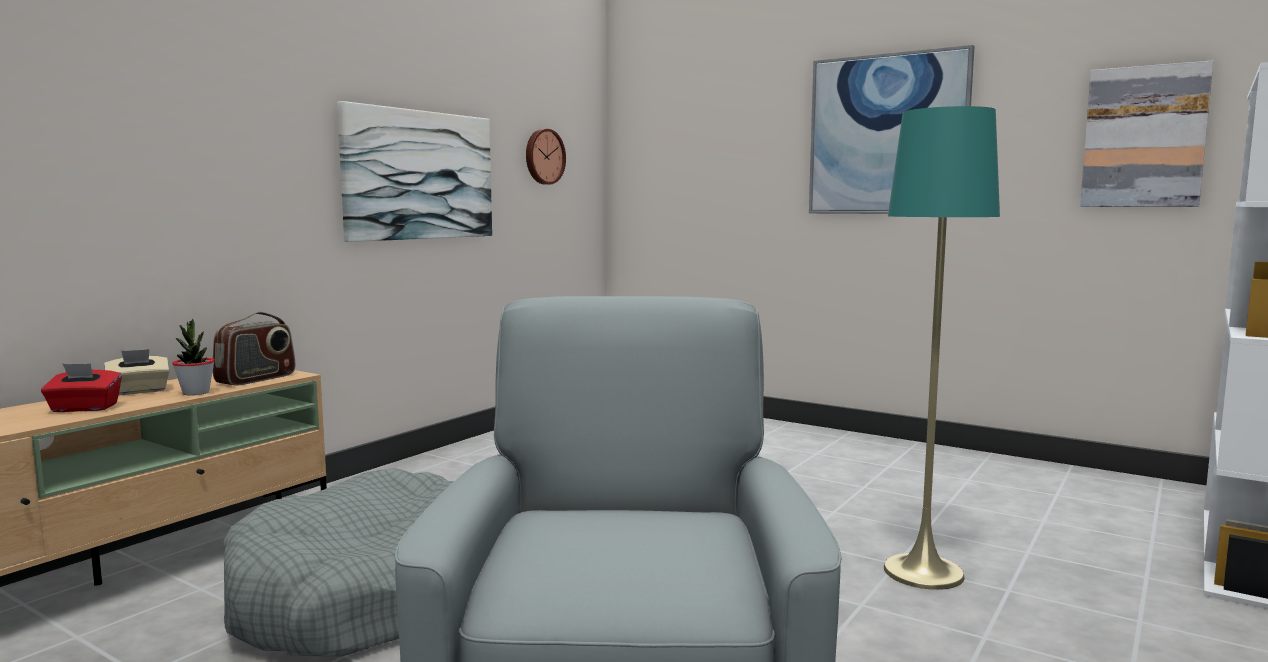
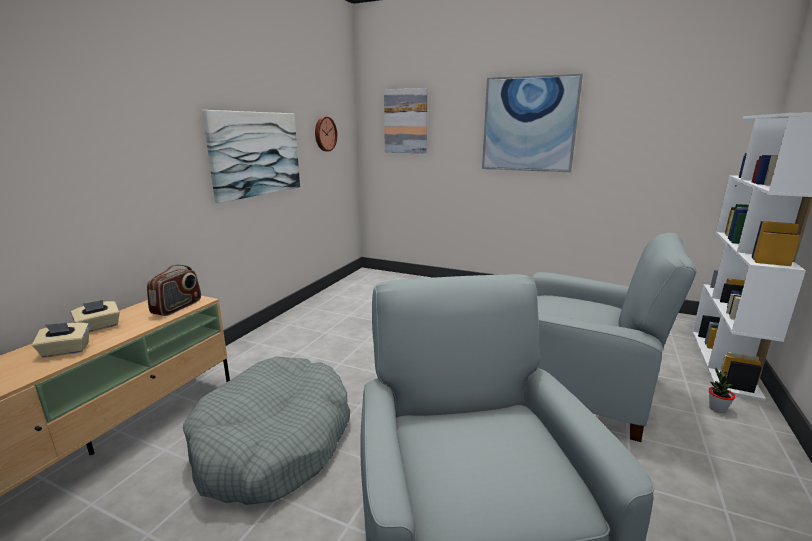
camera: 10 degrees left, 10 degrees up
red tissue box [41,363,122,412] -> beige tissue box [32,323,90,358]
potted plant [172,319,215,396] -> potted plant moved to [709,368,735,413]
turquoise floor lamp [884,106,1000,590] -> grey armchair [532,233,696,442]
picture [1080,60,1213,207] -> picture moved to [384,88,427,153]

